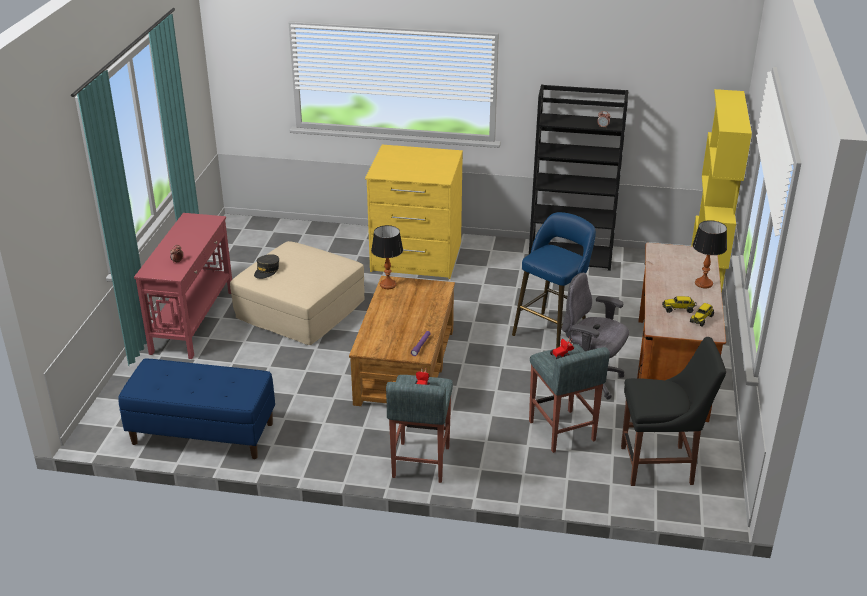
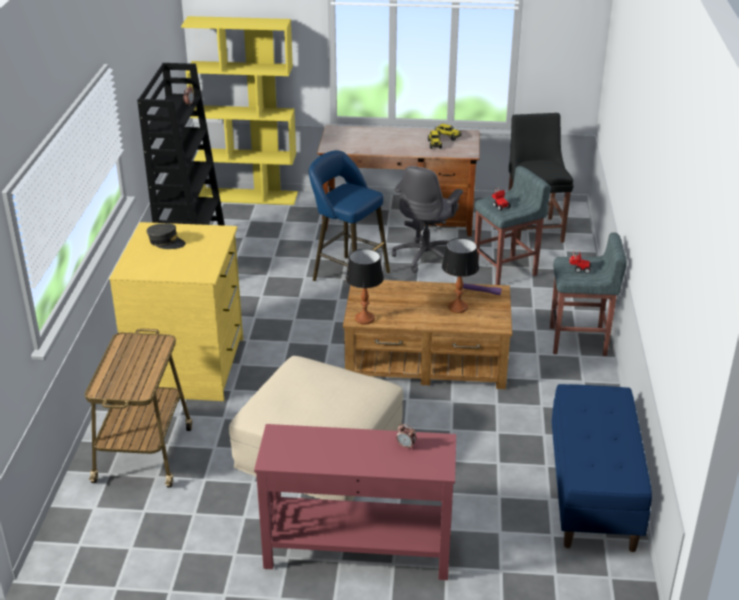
camera: 95 degrees left, 0 degrees up
grey cap [254,254,279,279] -> grey cap moved to [147,223,186,249]
table lamp [693,220,727,288] -> table lamp moved to [442,238,479,313]
none -> cart [85,328,192,488]

